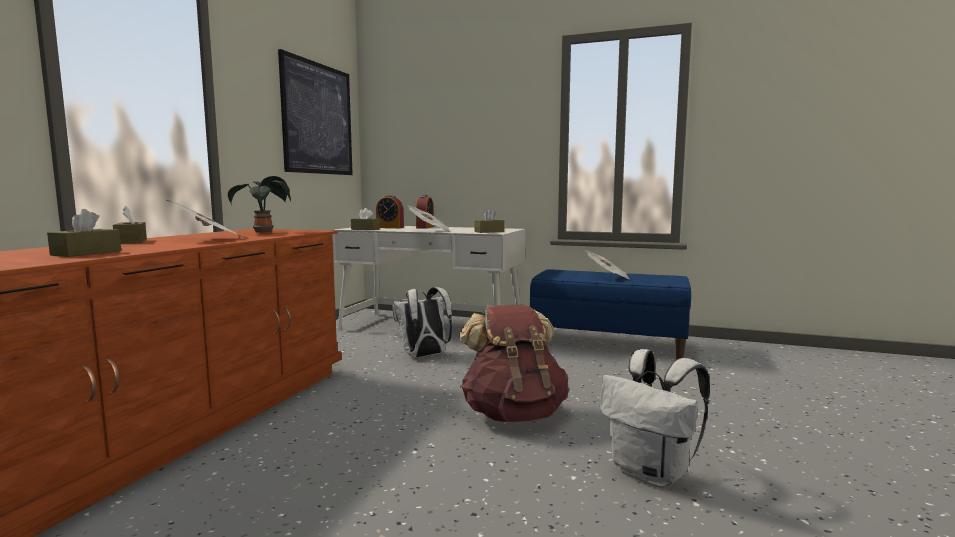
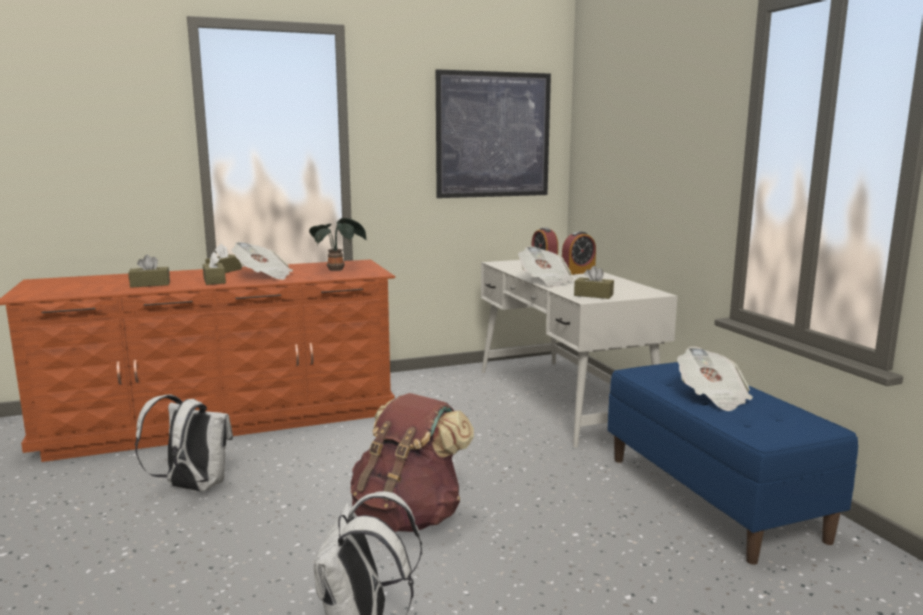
camera: 50 degrees right, 5 degrees up
brown tissue box [351,208,380,230] -> brown tissue box moved to [203,252,226,285]
white backpack [392,287,452,358] -> white backpack moved to [135,394,233,492]

